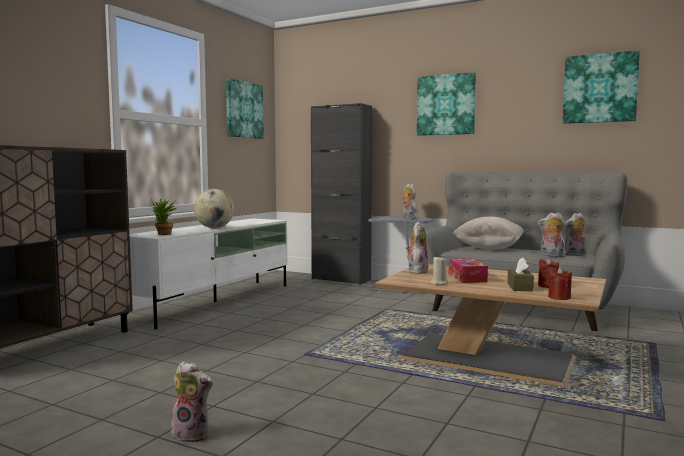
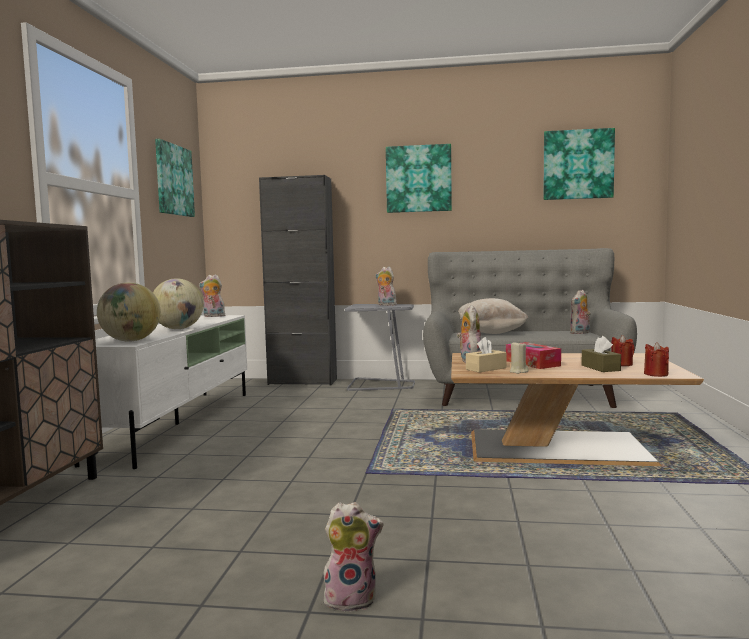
camera: 20 degrees left, 0 degrees up
potted plant [151,199,178,235] -> globe [97,282,161,342]
plush toy [538,213,565,257] -> plush toy moved to [199,274,225,317]
none -> beige tissue box [466,337,507,372]

